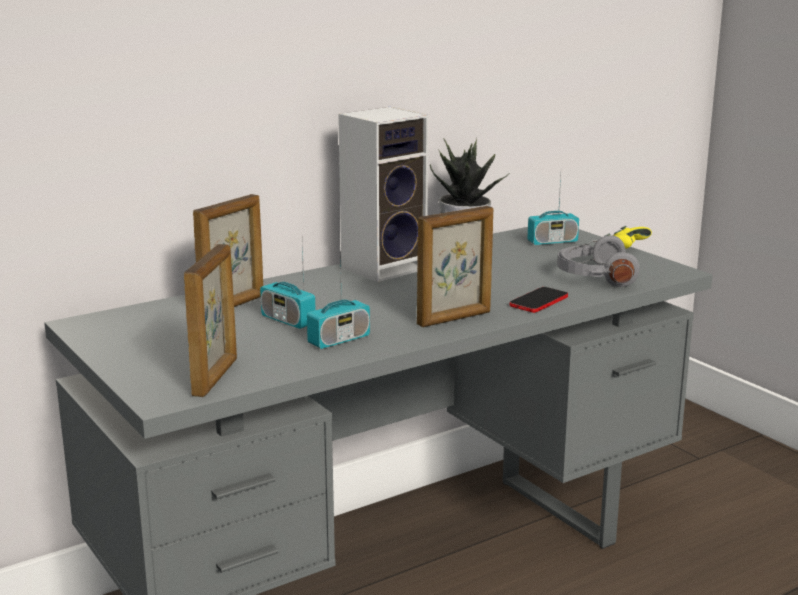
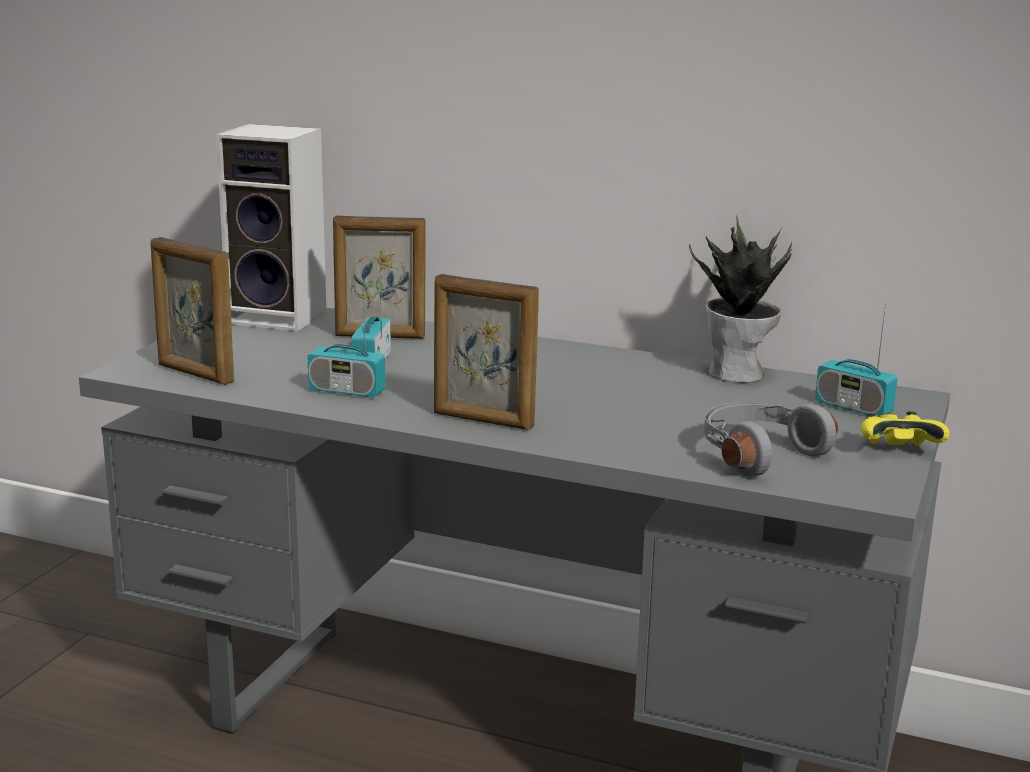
camera: 55 degrees right, 0 degrees up
picture frame [184,244,237,397] -> picture frame turned 60 degrees clockwise [150,237,234,385]
speaker [338,107,428,282] -> speaker moved to [216,124,326,331]
phone [510,287,568,313] -> none

